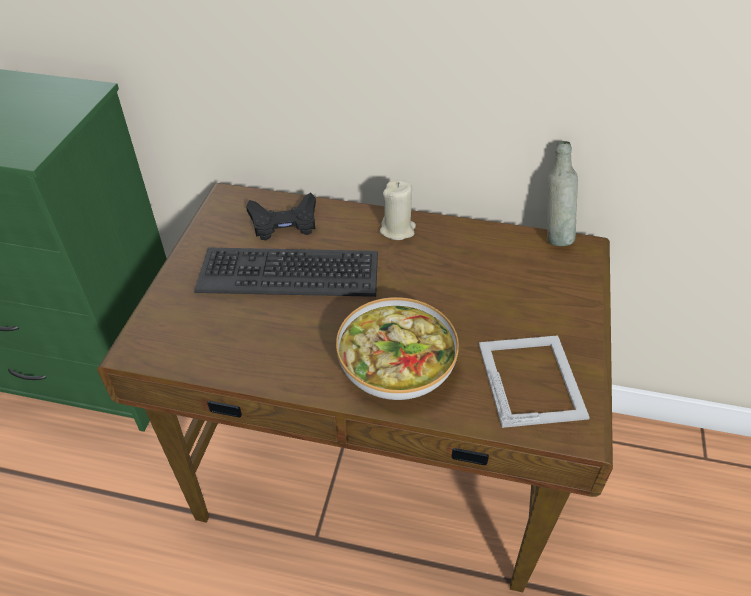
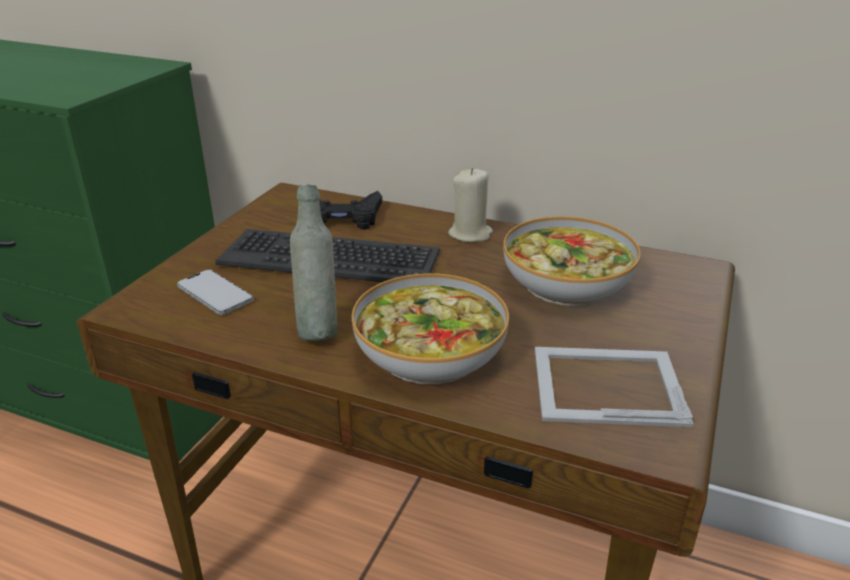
camera: 10 degrees right, 15 degrees down
picture frame [479,335,590,428] -> picture frame turned 90 degrees counterclockwise [535,347,693,427]
grey bottle [547,141,578,246] -> grey bottle moved to [290,184,337,341]
none -> phone [177,270,254,315]
none -> bowl [503,216,641,306]

